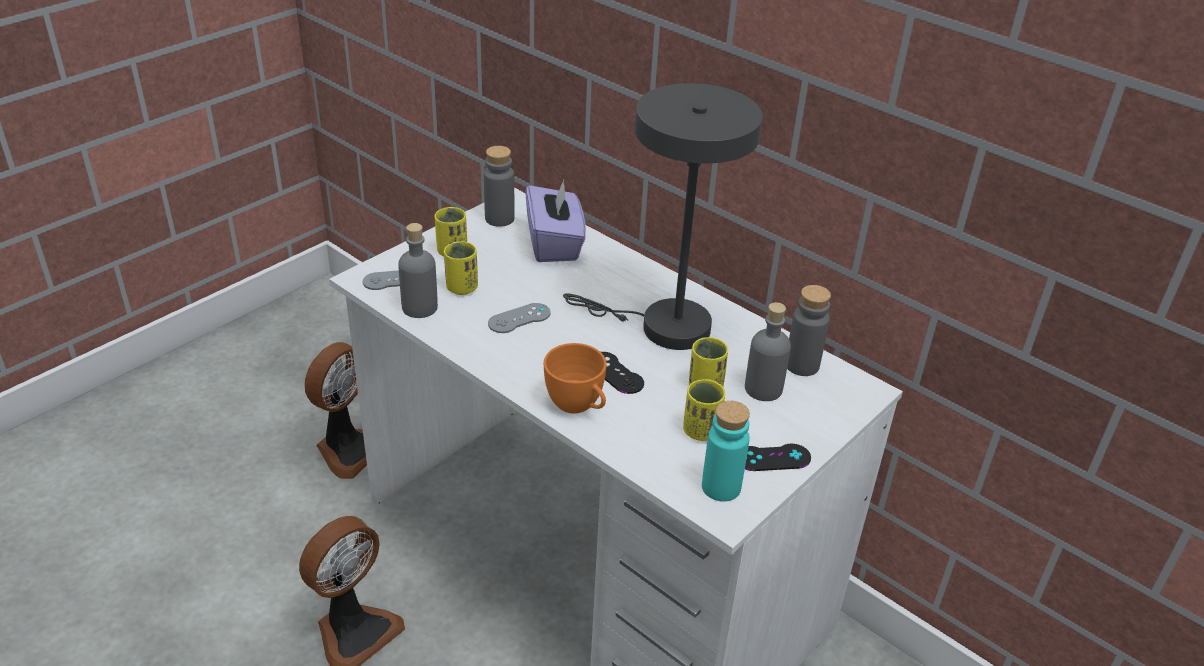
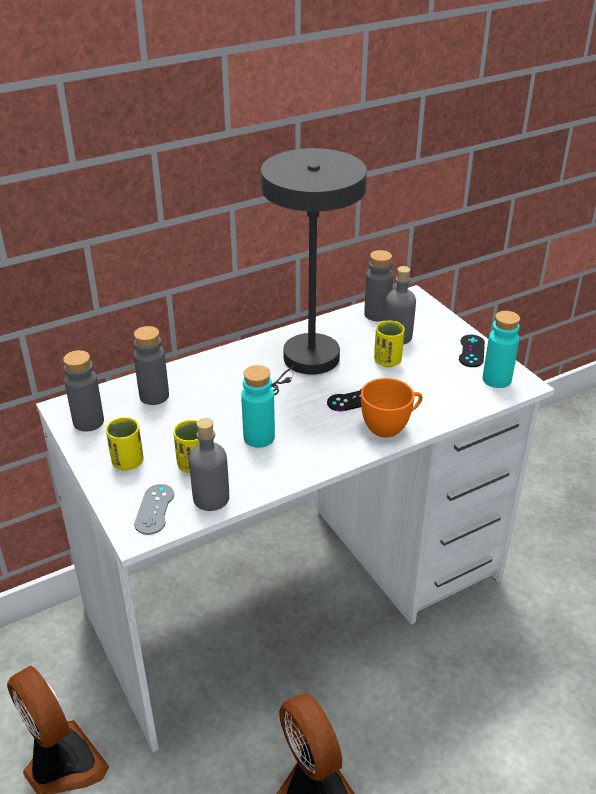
camera: 70 degrees left, 0 degrees up
grey game controller [488,303,551,333] -> turquoise bottle [241,365,275,448]
purple tissue box [526,180,586,262] -> grey bottle [134,326,169,405]
yellow cup [683,379,725,441] -> none

